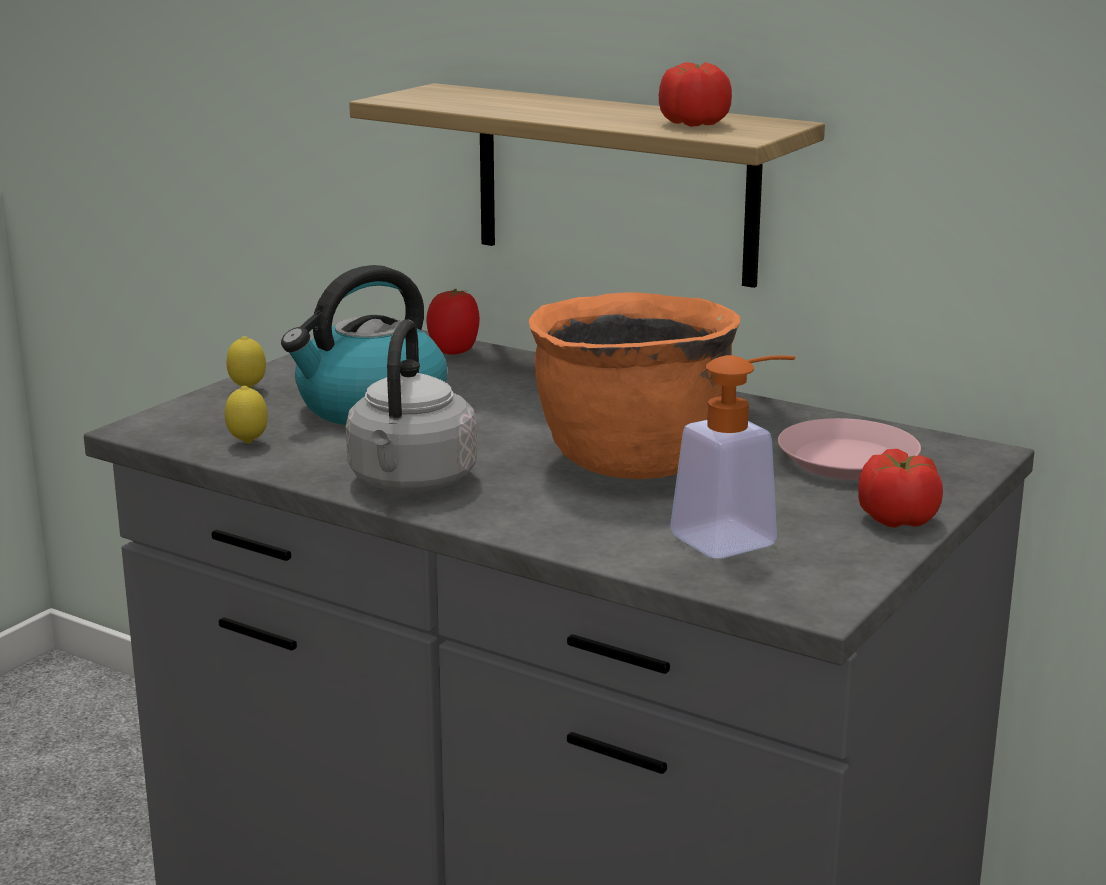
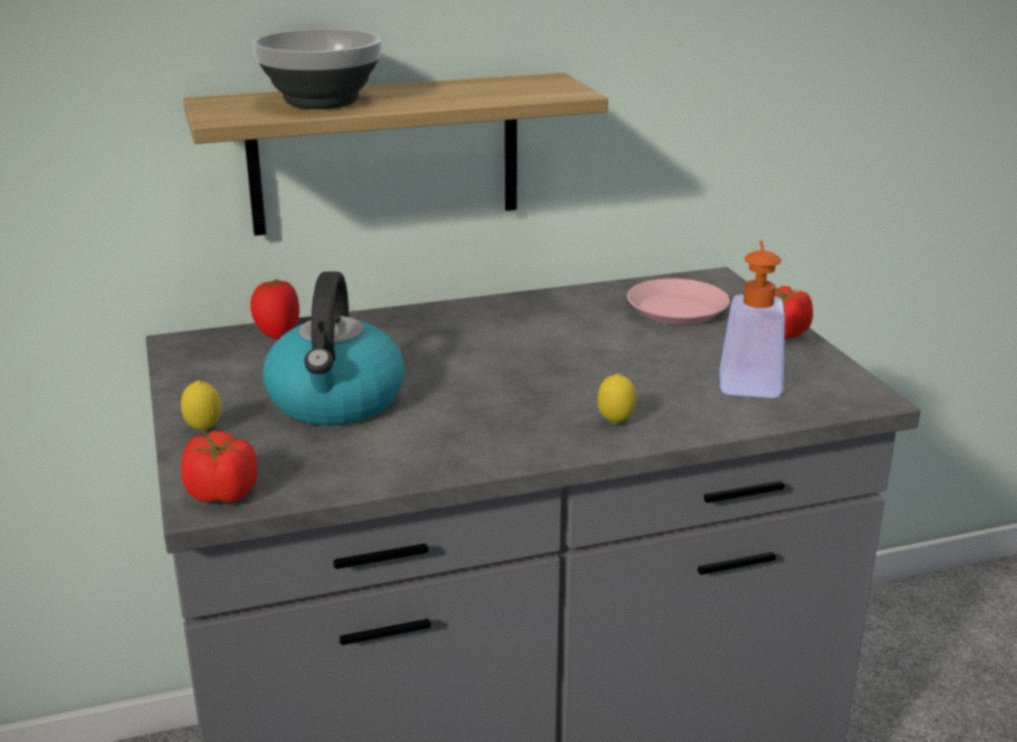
camera: 50 degrees left, 5 degrees up
lemon [225,386,268,444] -> lemon moved to [597,374,636,424]
grey kettle [346,320,477,492] -> none
orange cooking pot [529,292,740,479] -> none
tomato [659,62,732,127] -> tomato moved to [181,431,257,503]
none -> bowl [253,29,381,109]

